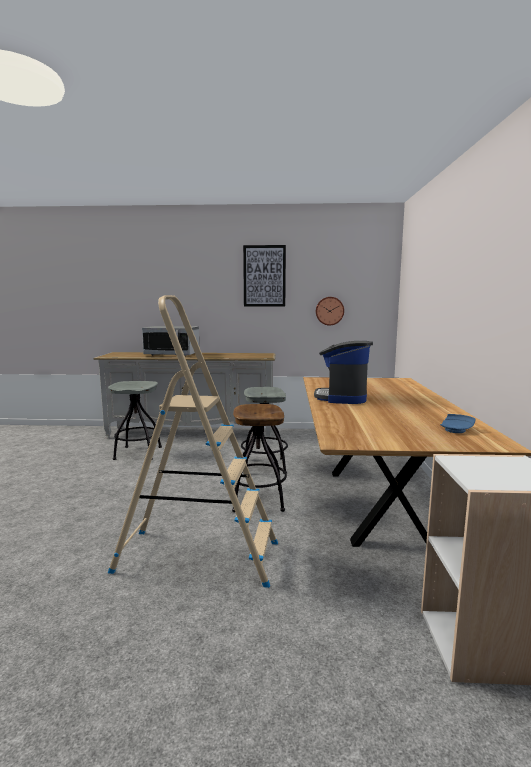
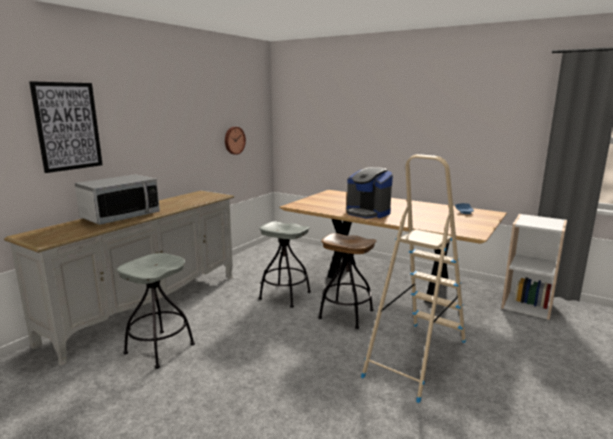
camera: 60 degrees left, 5 degrees up
picture [243,245,286,307] -> picture moved to [29,81,103,173]

